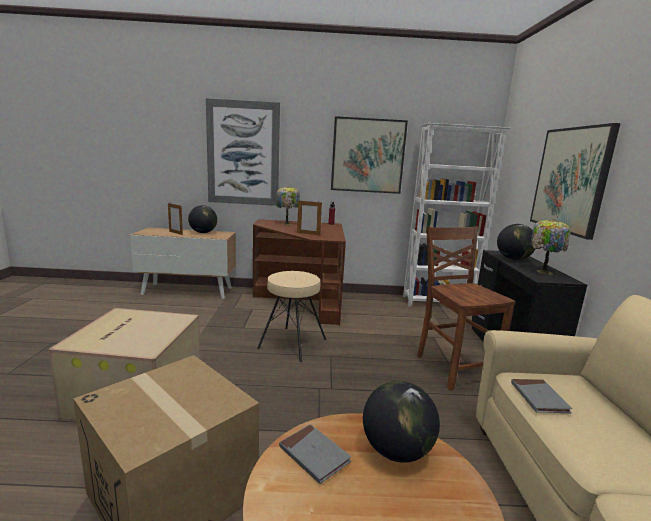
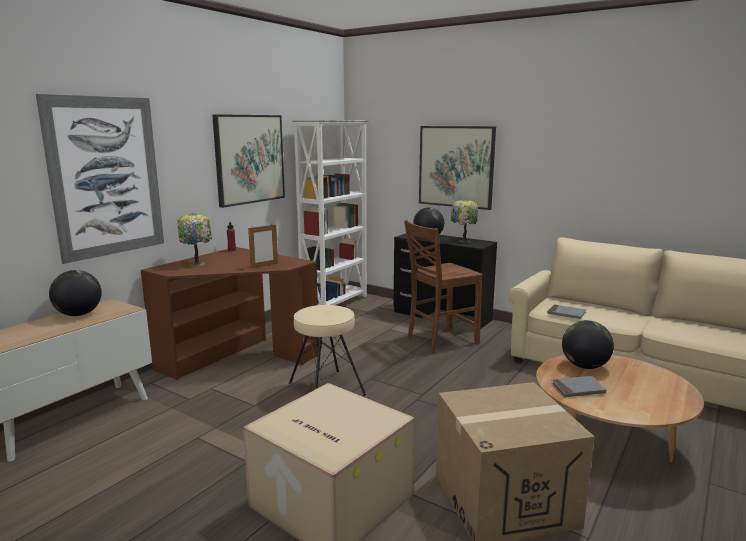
camera: 55 degrees left, 0 degrees up
picture frame [168,203,183,235] -> none
brown chair [417,226,515,391] -> brown chair turned 45 degrees counterclockwise [404,220,483,353]

